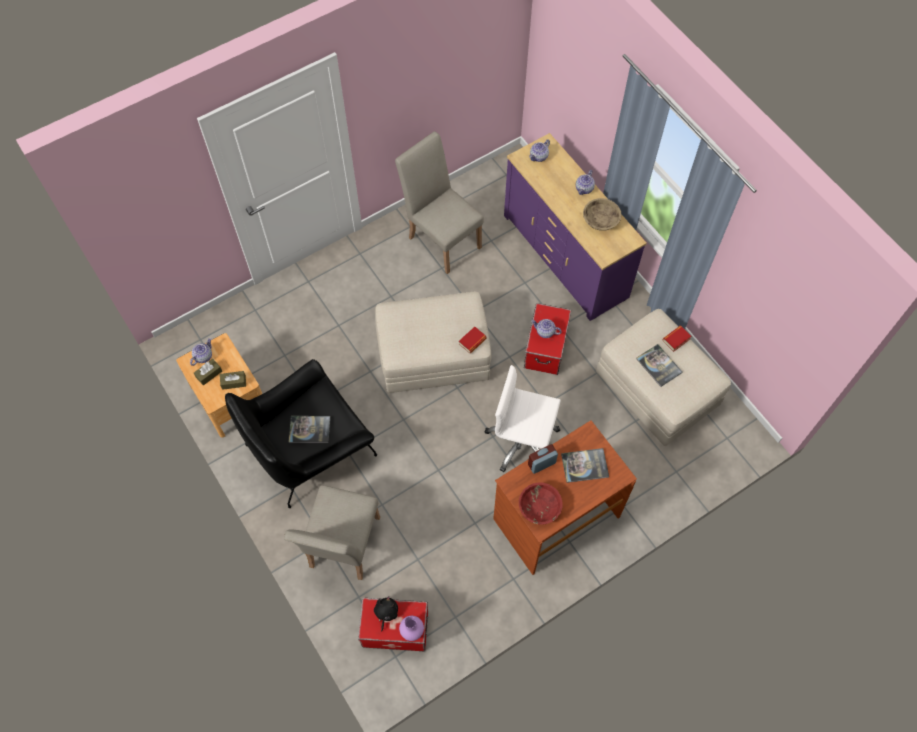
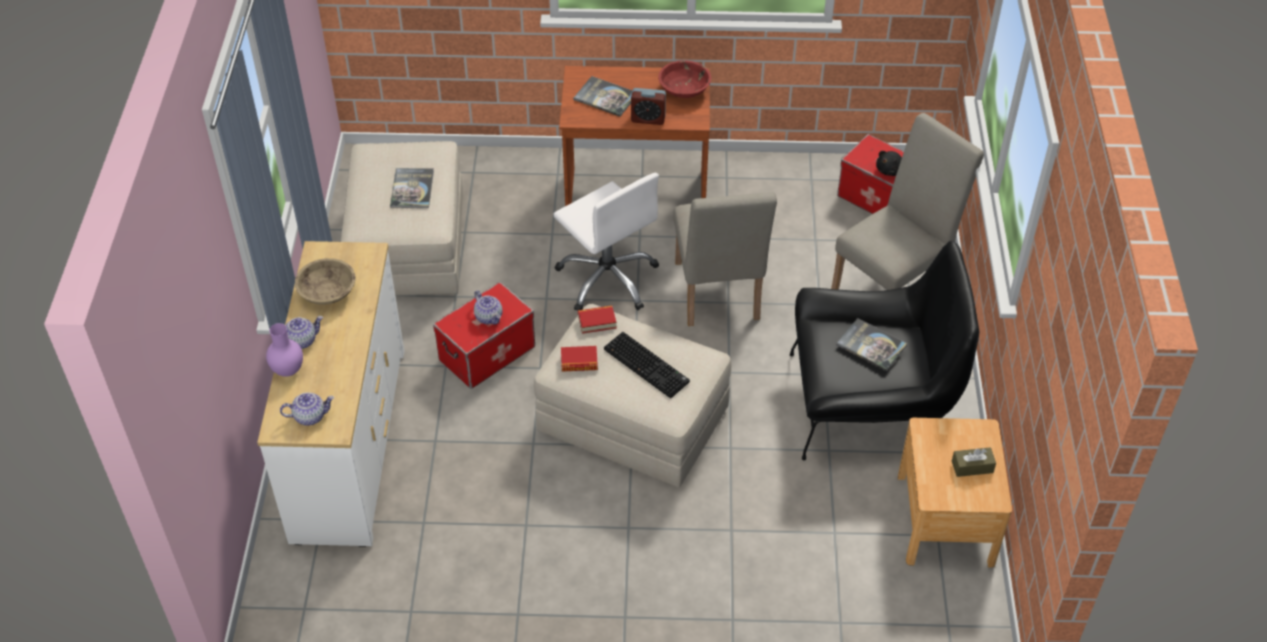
camera: 145 degrees left, 15 degrees down
teapot [190,338,212,366] -> none
brown tissue box [220,371,246,390] -> none
beige chair [395,132,484,274] -> beige chair moved to [673,192,777,326]
purple vase [399,616,424,641] -> purple vase moved to [266,323,303,377]
purple dresser [504,133,647,321] -> white dresser [257,241,405,547]
book [663,326,692,352] -> book moved to [561,346,598,372]
none -> keyboard [604,332,690,398]

